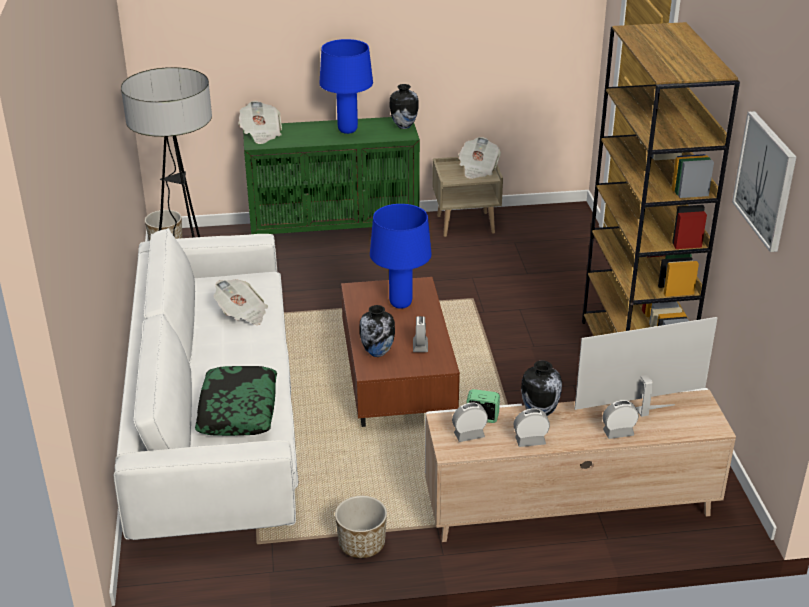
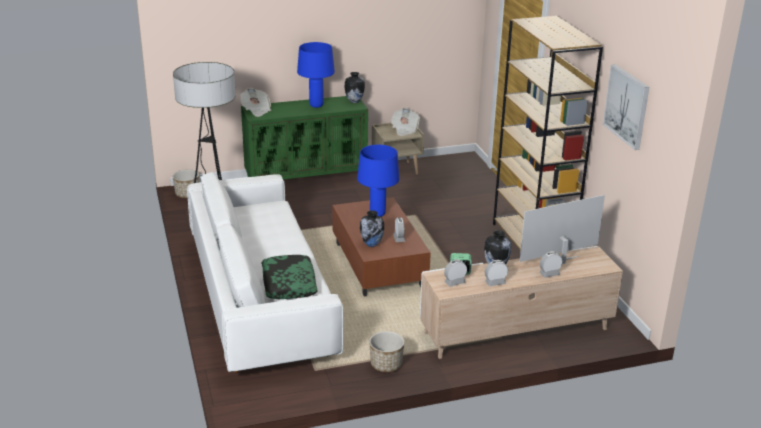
camera: 10 degrees left, 5 degrees down
newspaper [214,279,268,325] -> none

